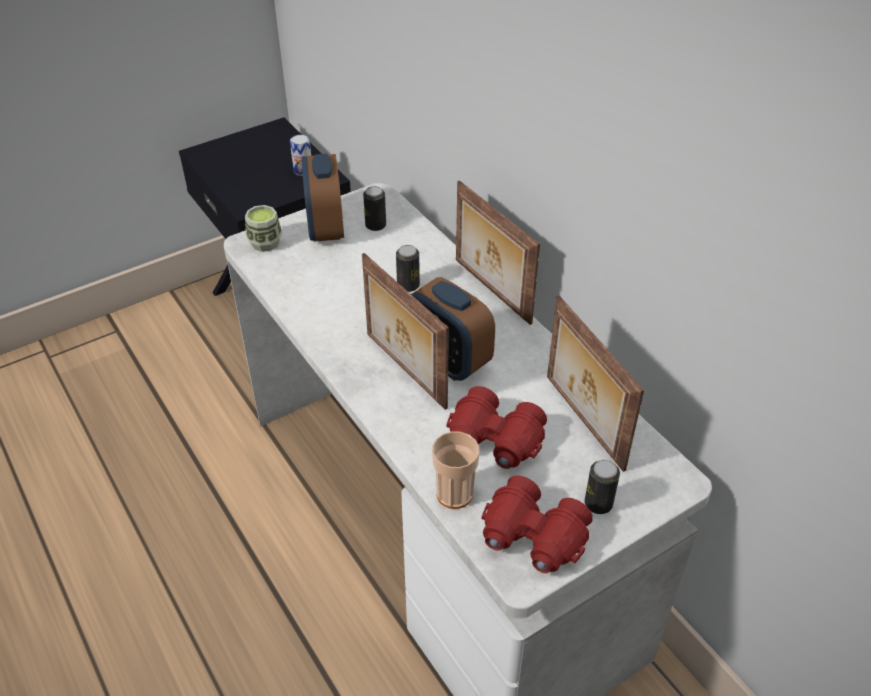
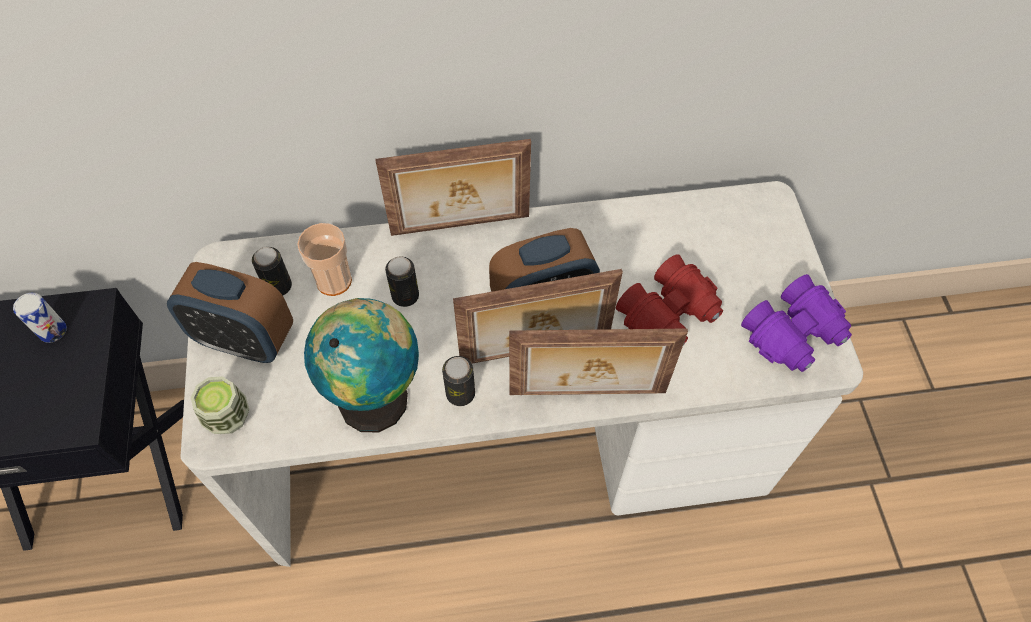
camera: 65 degrees left, 15 degrees up
cup [432,431,479,509] -> cup moved to [297,223,352,296]
red binoculars [482,475,593,573] -> purple binoculars [741,274,852,372]
picture frame [547,296,644,472] -> picture frame moved to [509,328,688,395]
can [584,460,620,514] -> can moved to [442,356,475,406]
none -> globe [304,298,419,433]

